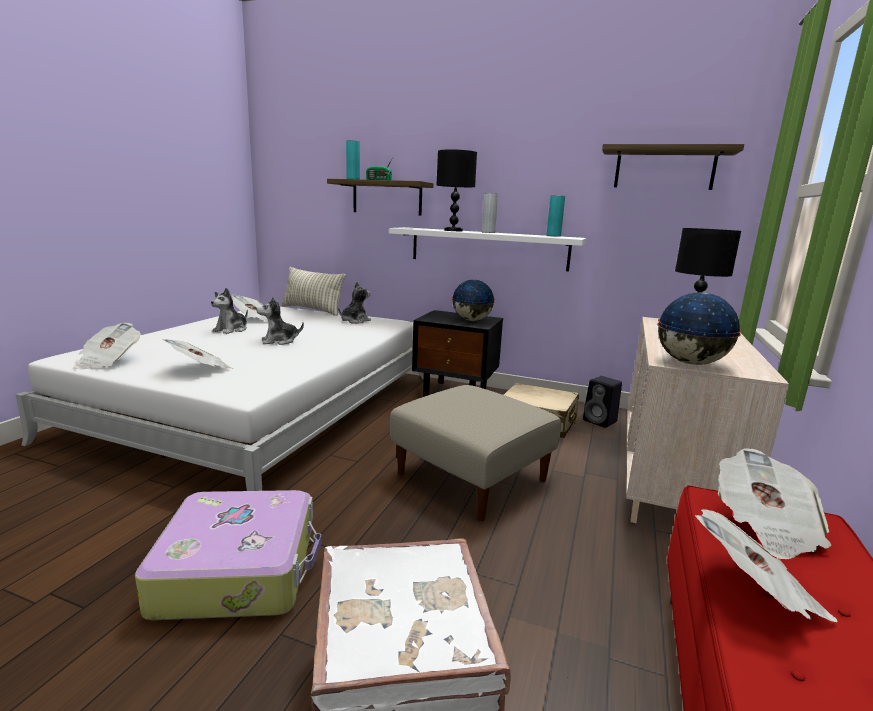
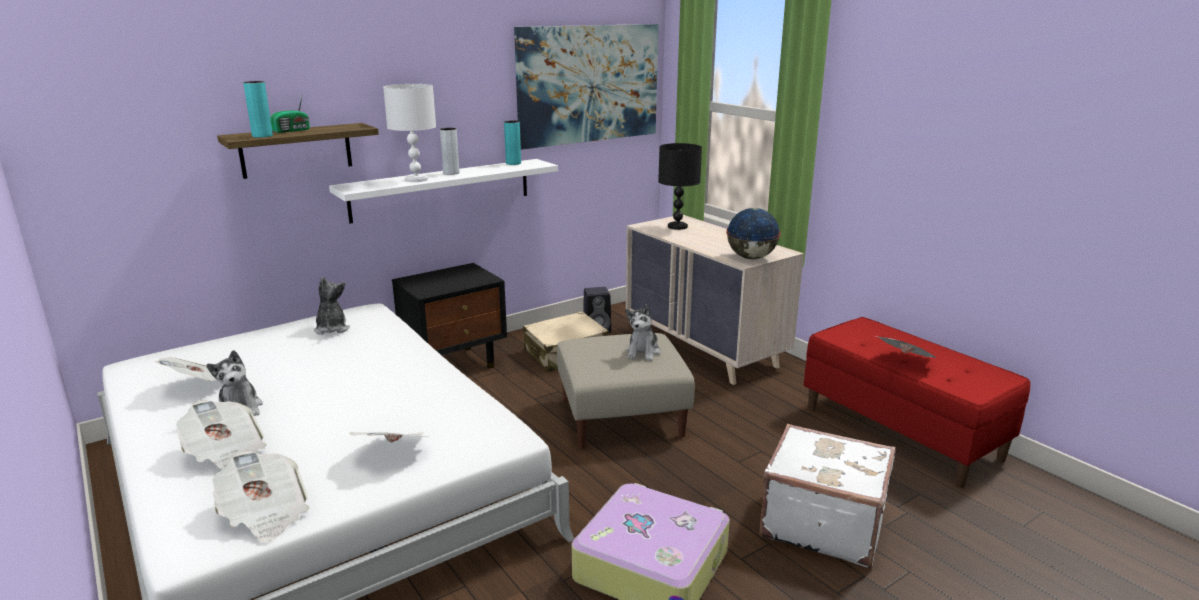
camera: 55 degrees left, 5 degrees up
plush toy [256,296,304,345] -> plush toy moved to [625,304,660,361]
pillow [281,267,346,316] -> none
black table lamp [436,149,477,231] -> white table lamp [383,84,436,182]
globe [452,280,495,321] -> none
shelf [602,144,744,190] -> picture [514,24,659,150]
newspaper [718,448,831,559] -> newspaper moved to [176,400,267,470]

